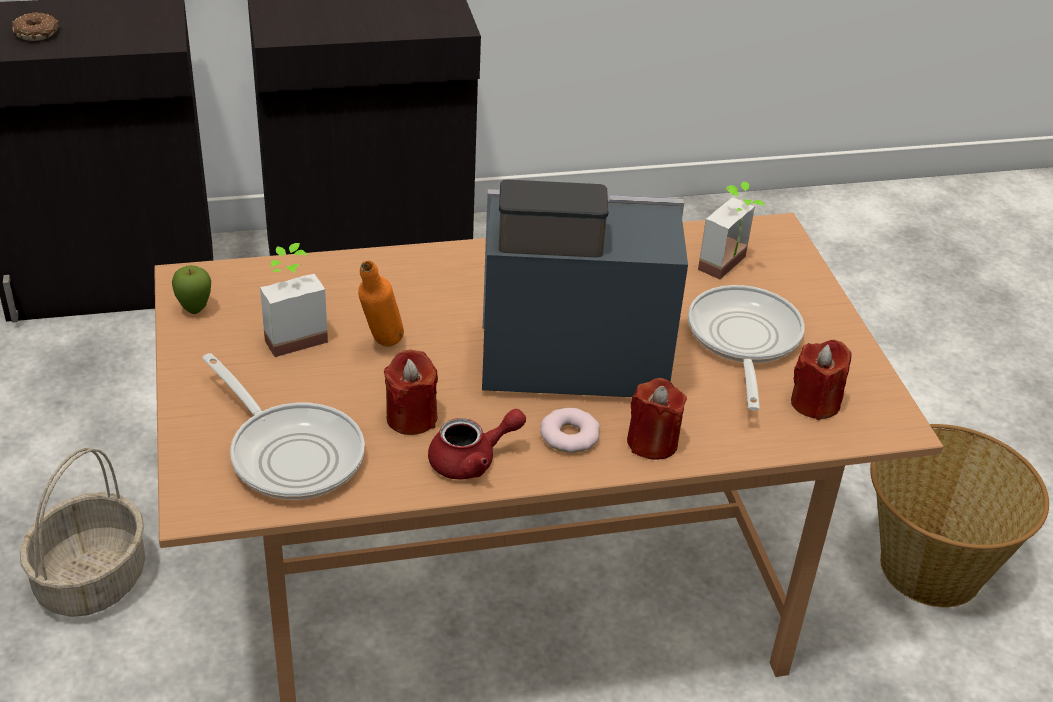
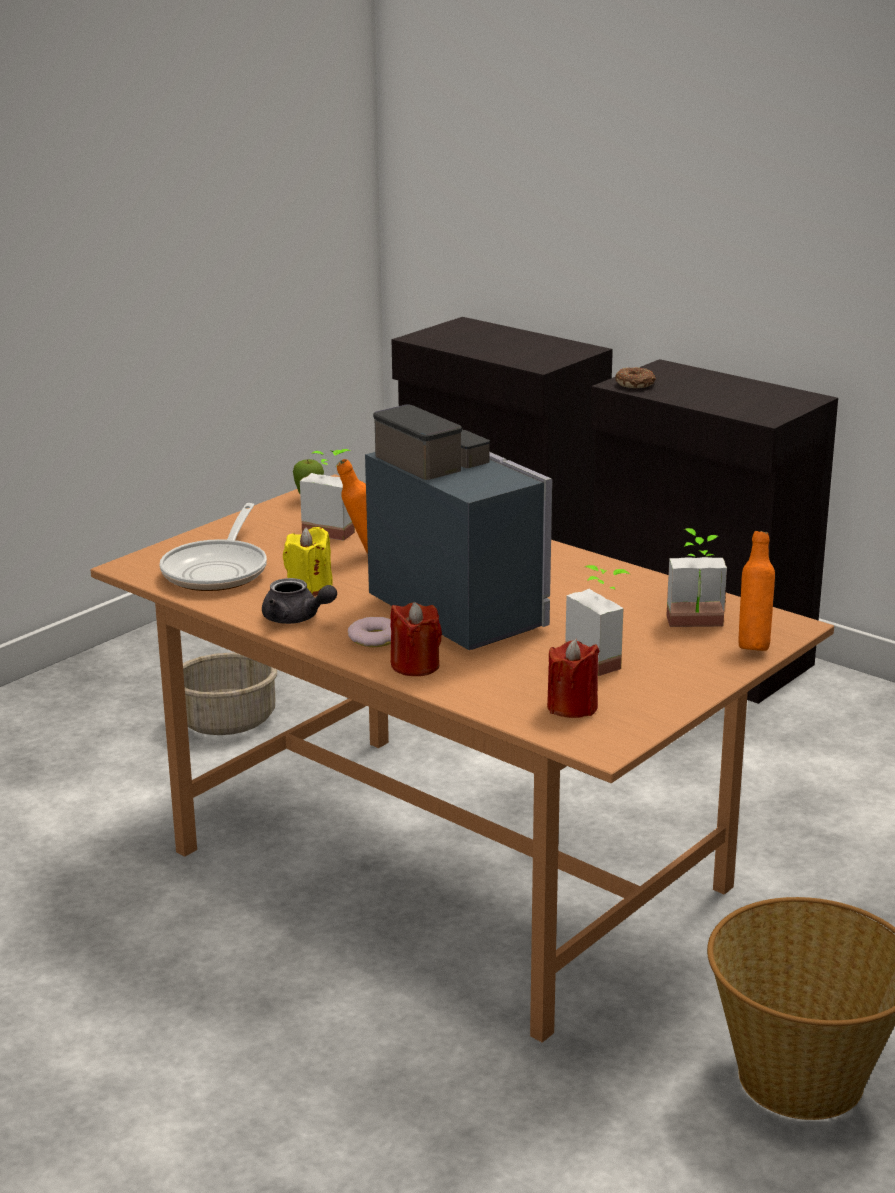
camera: 55 degrees right, 15 degrees down
donut [12,13,59,41] -> donut moved to [615,367,656,388]
red candle [384,350,438,435] -> yellow candle [283,527,333,596]
red teapot [428,409,526,480] -> grey teapot [262,578,337,624]
frying pan [688,285,805,410] -> potted plant [565,565,630,676]
none -> orange bottle [738,531,775,651]

